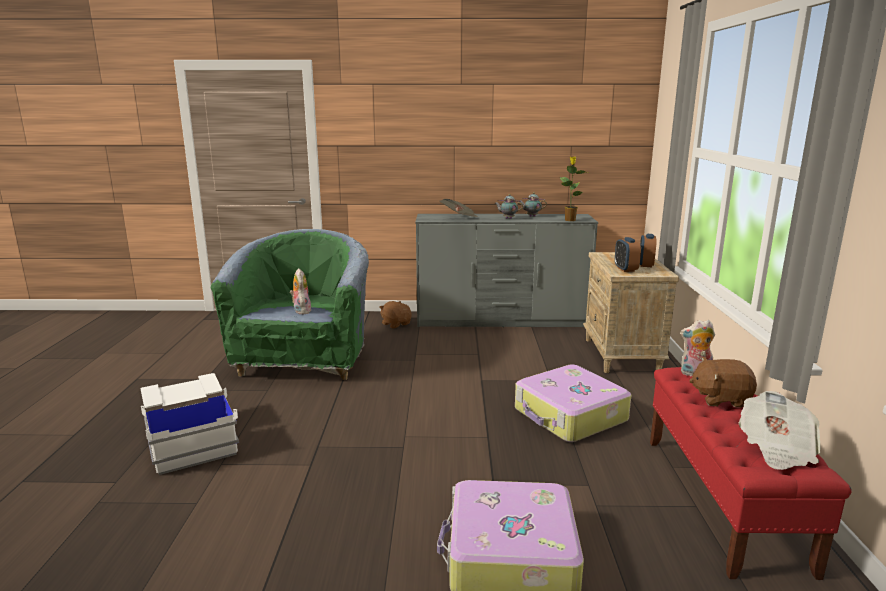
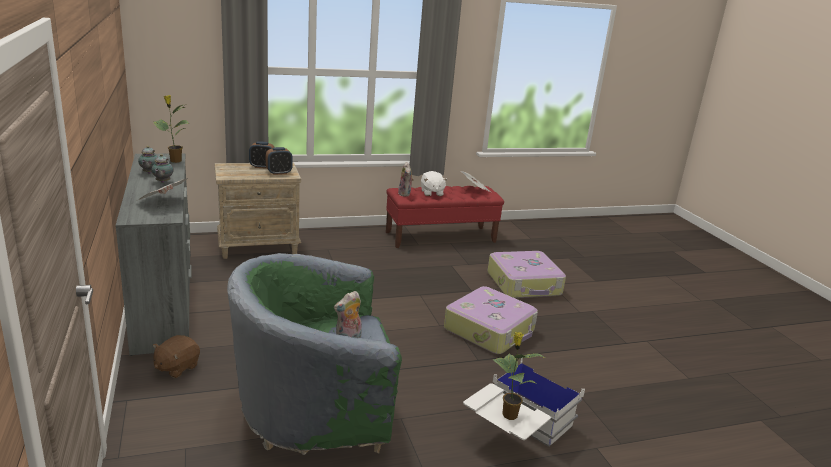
camera: 110 degrees left, 5 degrees up
suitcase [515,364,631,442] -> suitcase moved to [444,286,538,354]
brown plush toy [689,357,757,408] -> white plush toy [421,171,448,196]
none -> potted plant [492,332,545,420]

